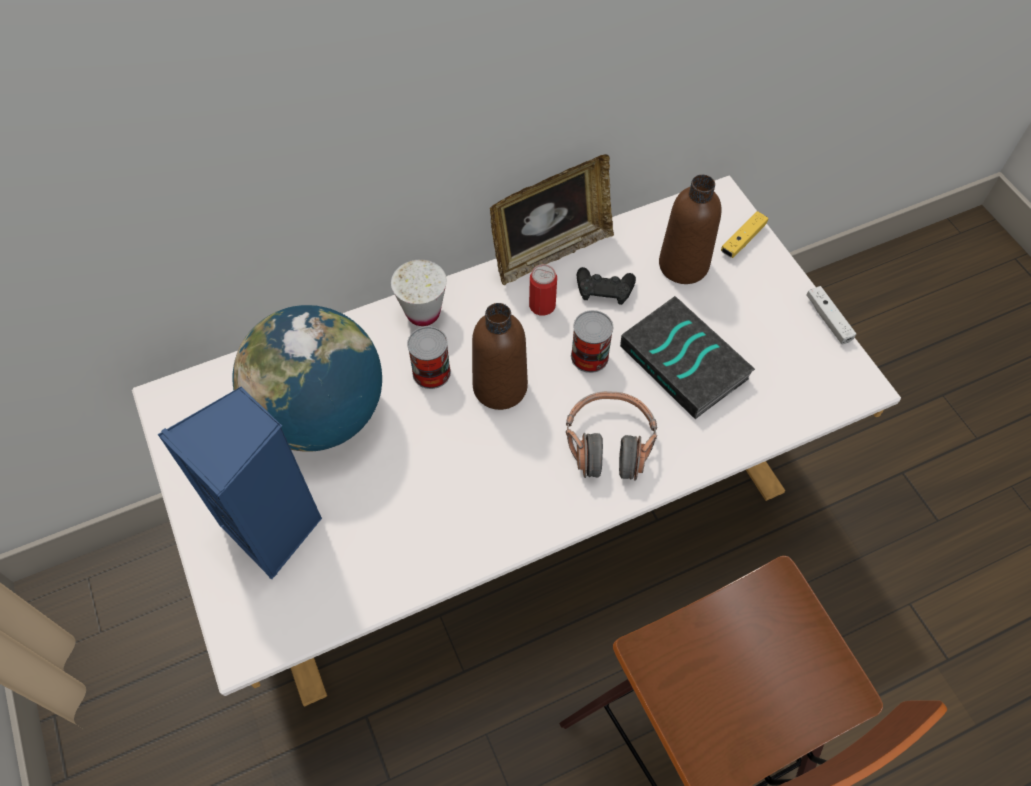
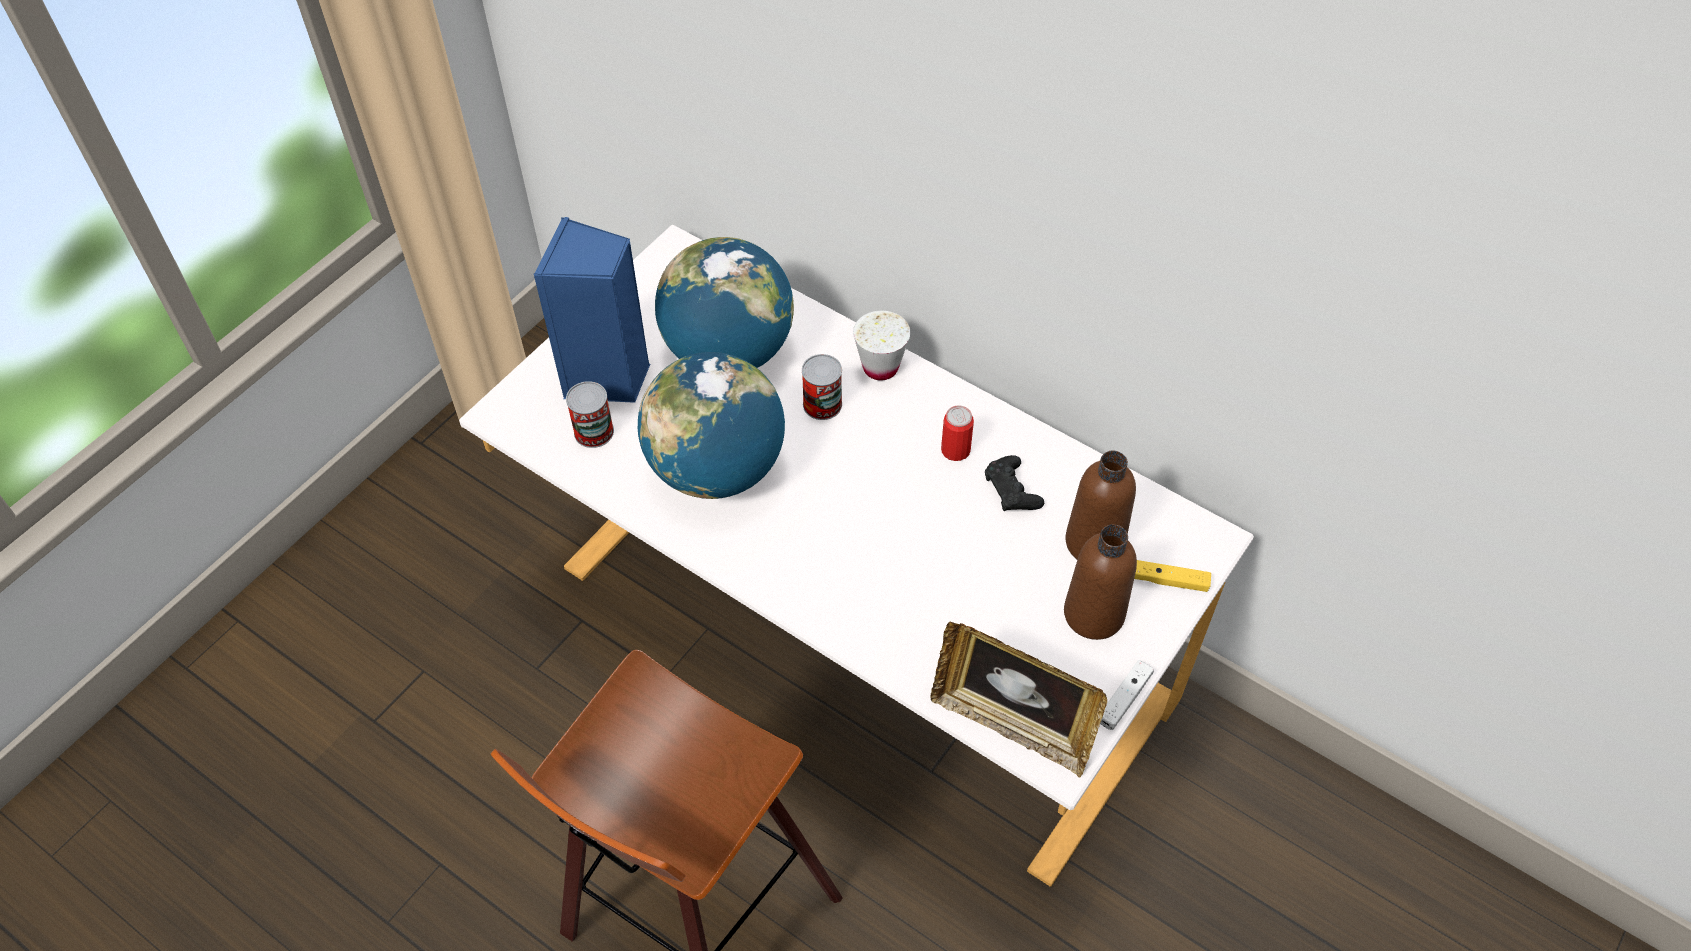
camera: 60 degrees right, 5 degrees down
brown bottle [472,303,528,410] -> brown bottle moved to [1064,524,1137,640]
picture frame [490,154,614,285] -> picture frame moved to [931,622,1107,778]
headphones [566,391,657,481] -> none
can [571,310,613,373] -> can moved to [566,381,614,448]
book [620,296,755,419] -> none
none -> globe [638,352,785,499]

